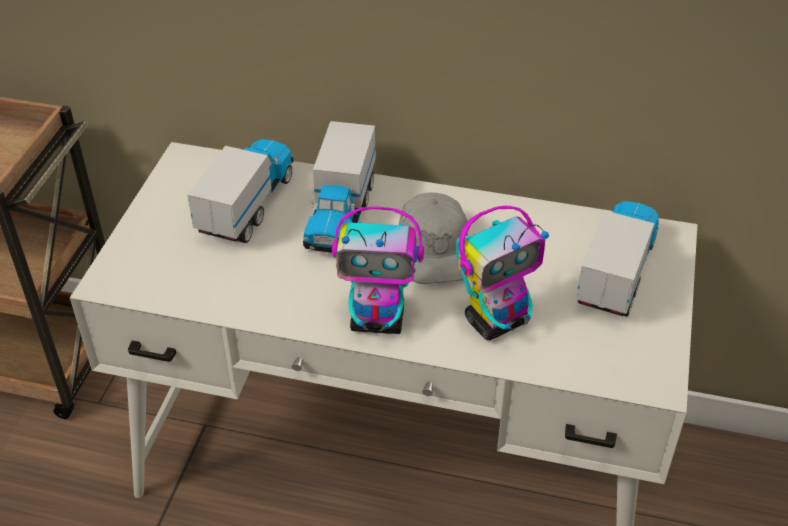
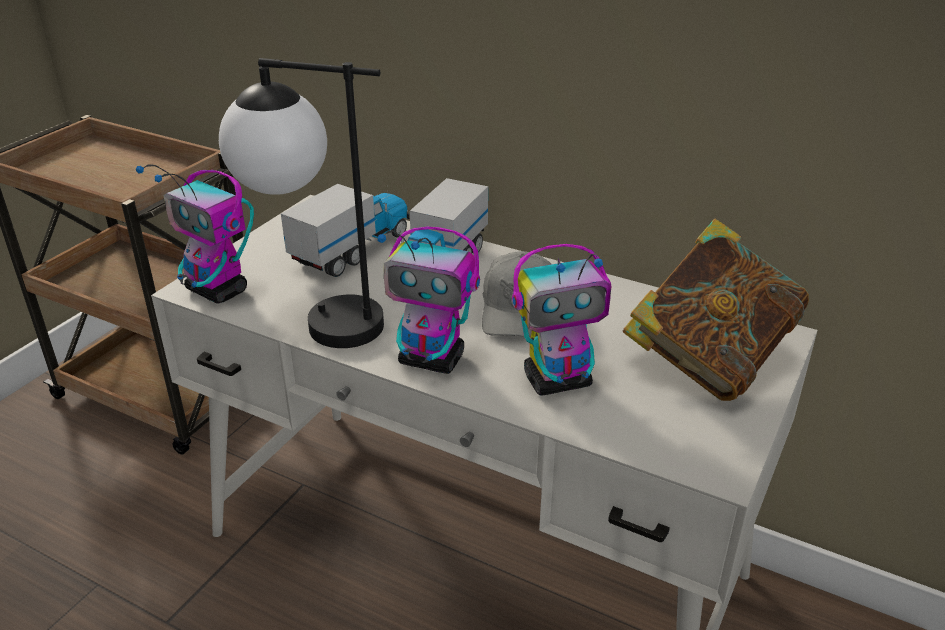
camera: 15 degrees right, 10 degrees down
toy truck [576,201,659,317] -> book [623,219,809,401]
none -> toy robot [136,164,254,303]
none -> table lamp [219,58,384,348]

